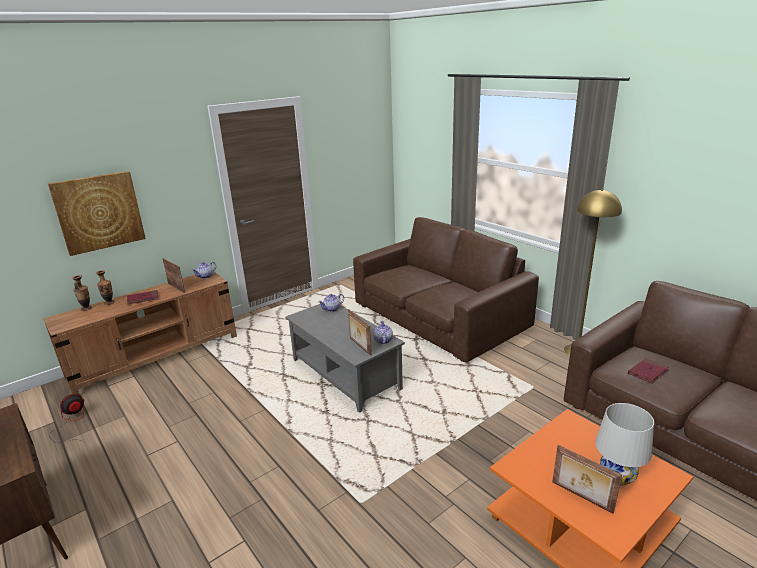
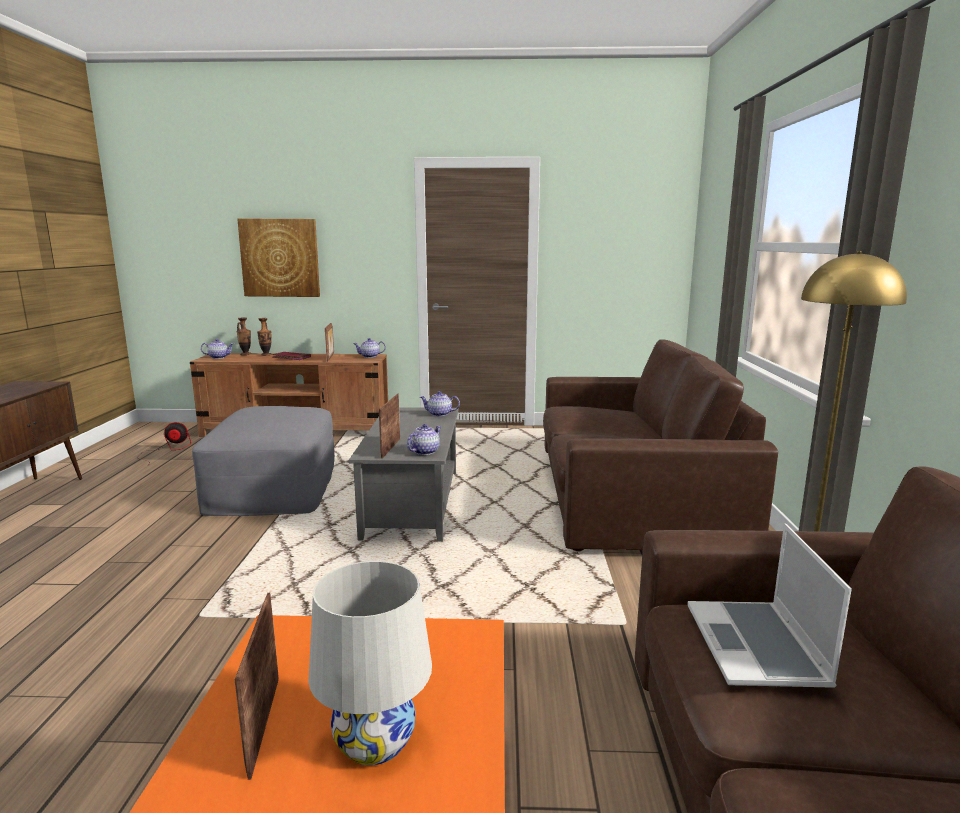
camera: 40 degrees right, 10 degrees down
red book [628,358,669,383] -> laptop [687,523,852,687]
none -> grey ottoman [192,406,335,516]
none -> teapot [201,339,234,359]

